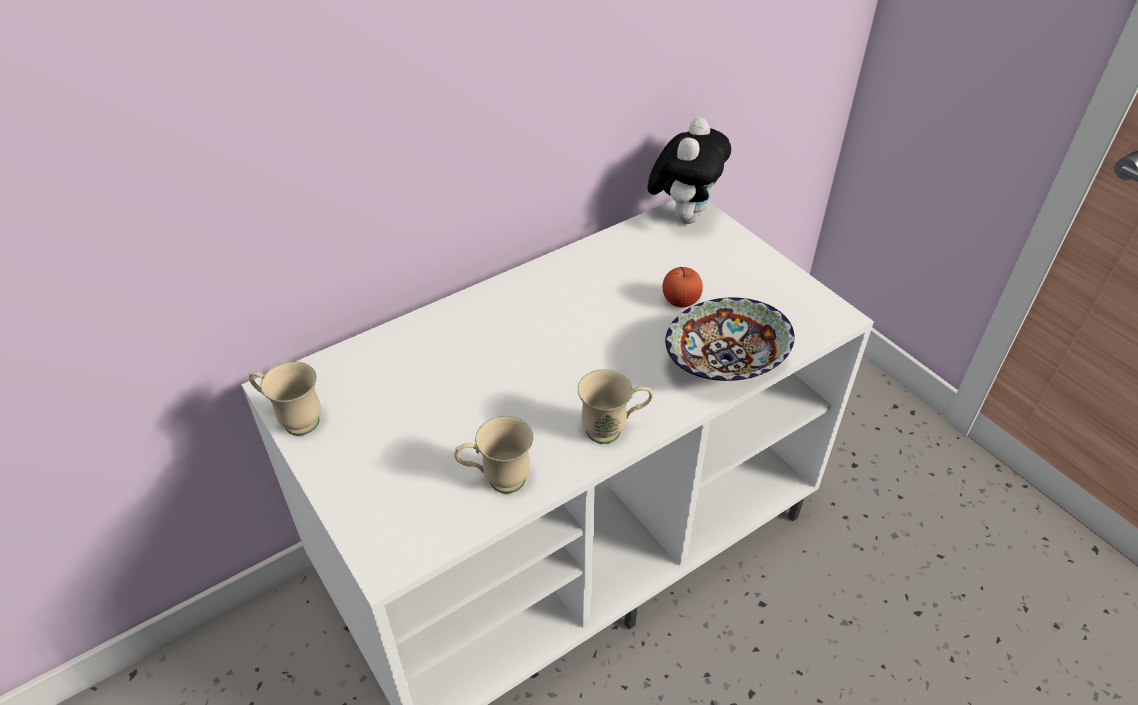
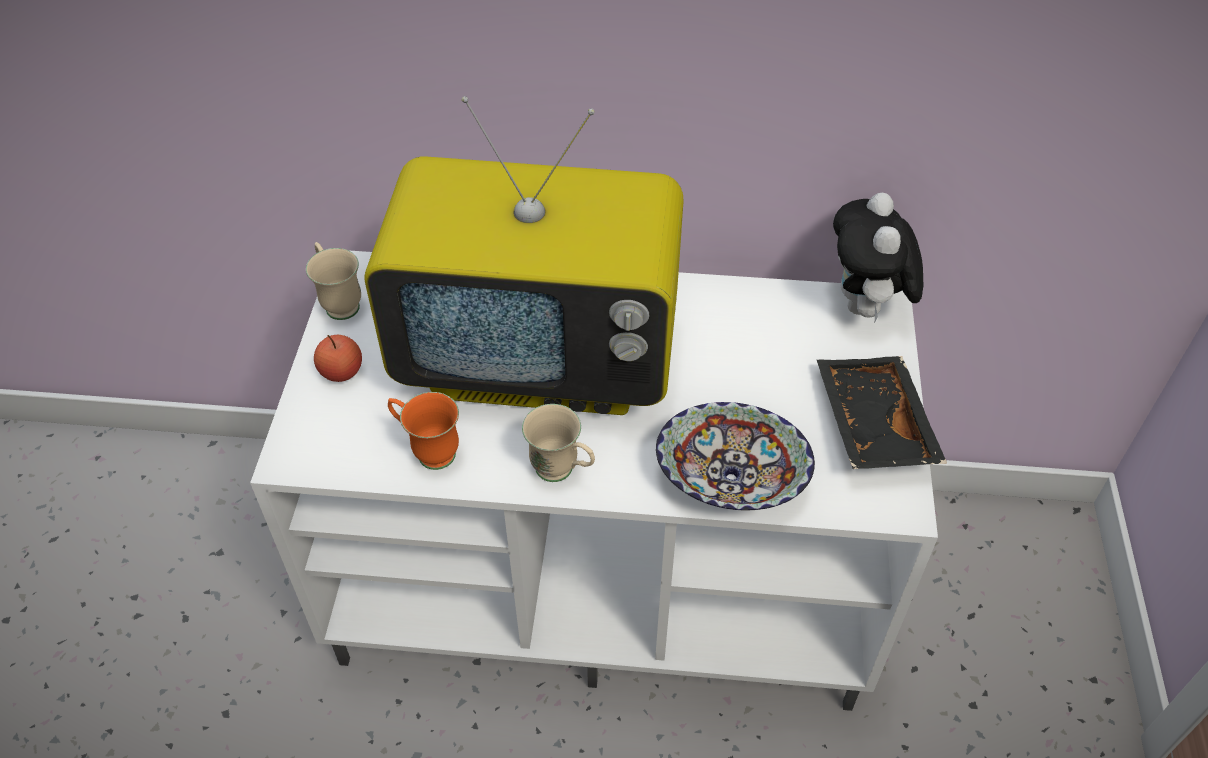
camera: 40 degrees right, 5 degrees up
beige mug [454,416,533,494] -> orange mug [388,392,459,470]
plush toy [647,118,731,224] -> plush toy turned 120 degrees clockwise [833,193,923,321]
apple [663,266,703,307] -> apple moved to [314,335,362,382]
none -> television [364,96,684,415]
none -> black tray [817,356,947,469]

